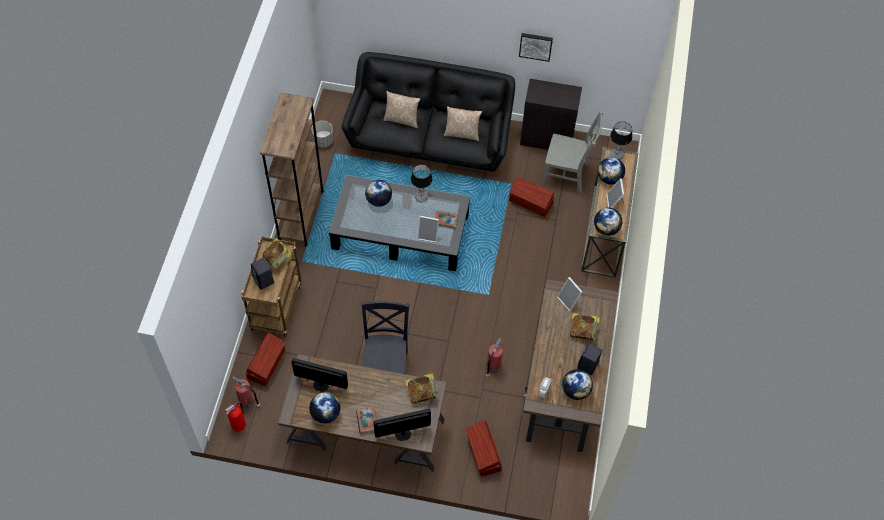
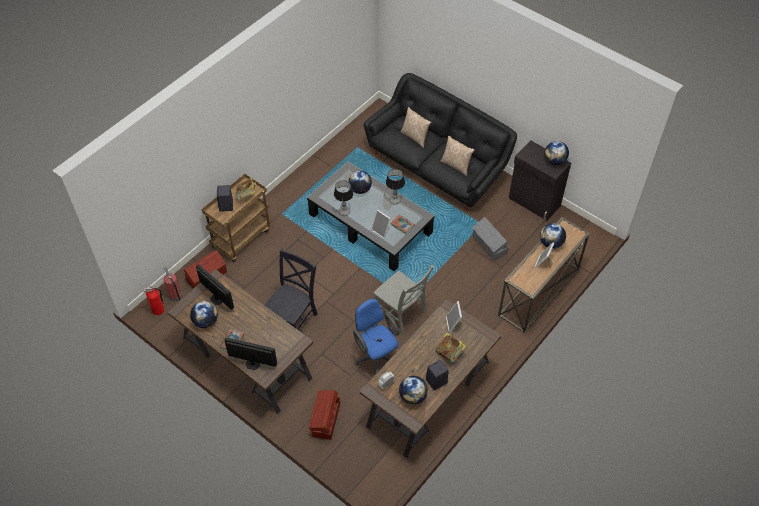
camera: 30 degrees right, 5 degrees down
brown bookcase [260,92,324,247] -> none
grey planter [311,121,334,147] -> none
book [405,373,439,404] -> none
fire extinguisher [486,338,503,377] -> blue office chair [353,298,399,375]
brown storage box [509,176,554,217] -> grey storage box [472,217,509,261]
picture [519,33,553,62] -> none
grey chair [542,111,604,193] -> grey chair moved to [374,265,434,335]
globe [594,208,622,236] -> globe moved to [544,141,569,165]
table lamp [610,121,632,160] -> table lamp moved to [334,180,353,216]

